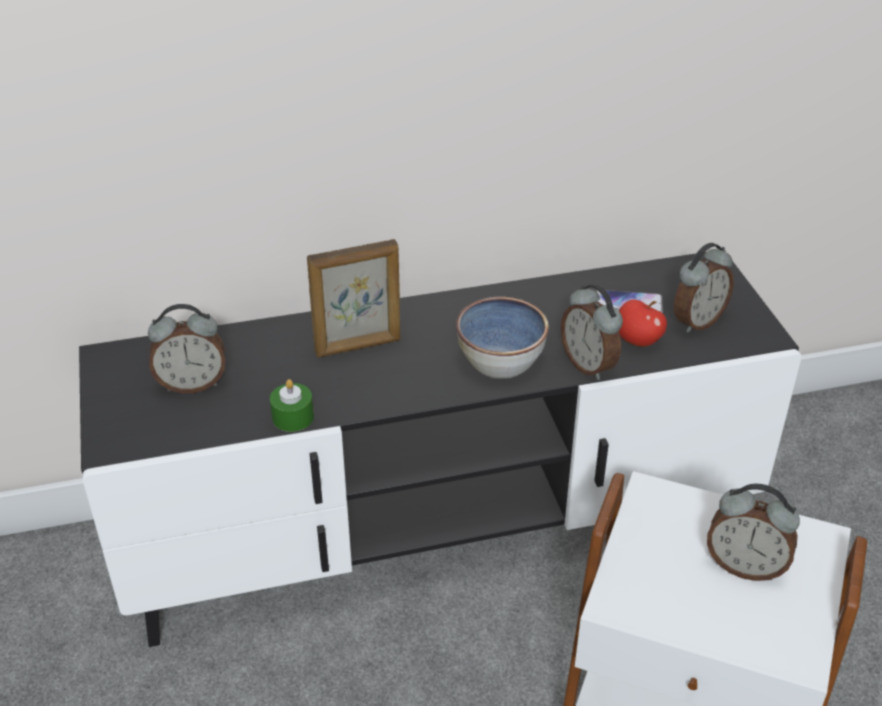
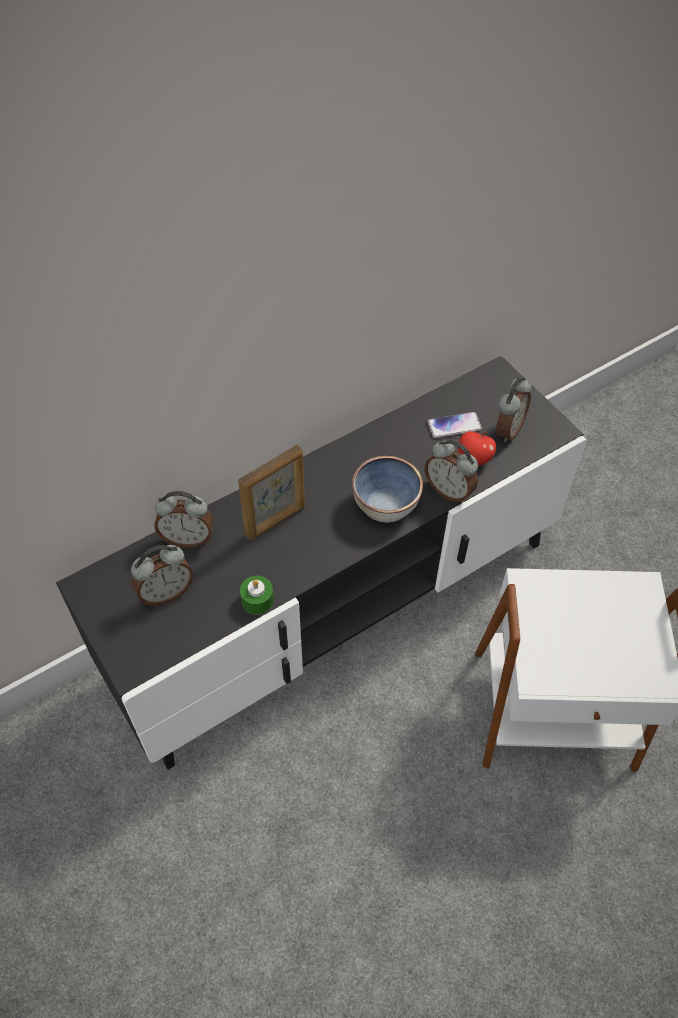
camera: 20 degrees left, 15 degrees up
alarm clock [707,483,800,581] -> alarm clock moved to [155,491,214,548]

